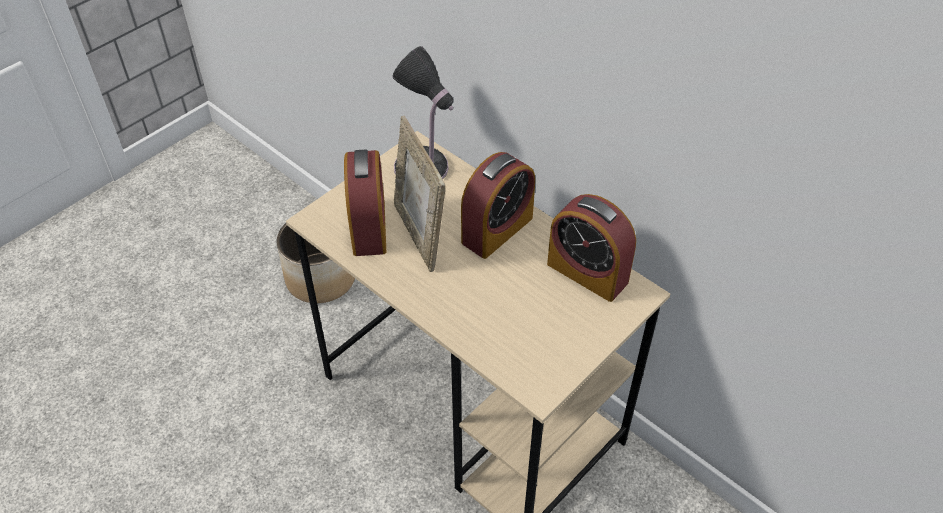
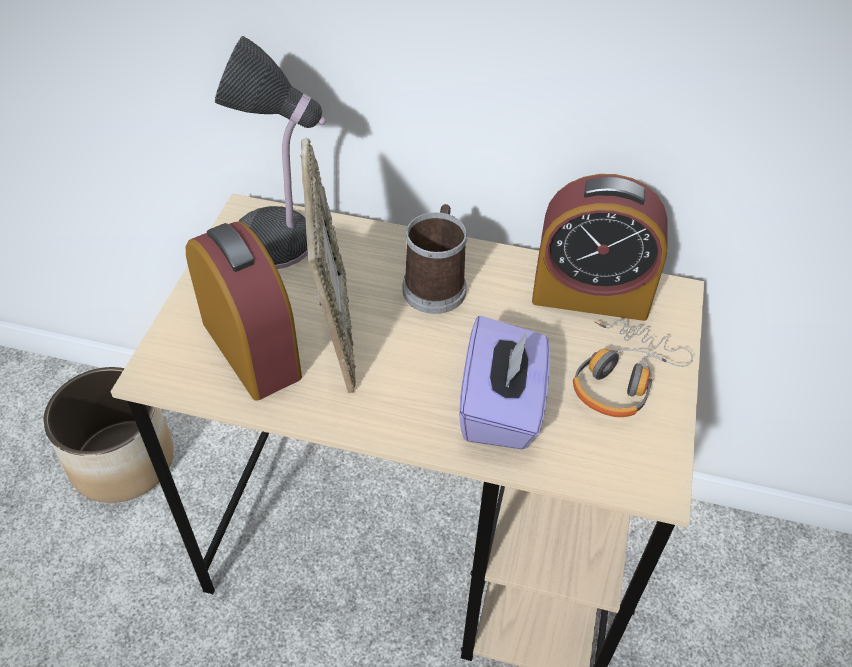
camera: 30 degrees left, 0 degrees up
picture frame [394,116,445,272] -> picture frame turned 135 degrees counterclockwise [300,138,356,393]
alarm clock [461,152,535,259] -> mug [403,204,468,314]
none -> purple tissue box [459,315,550,449]
none -> headphones [573,319,693,417]

